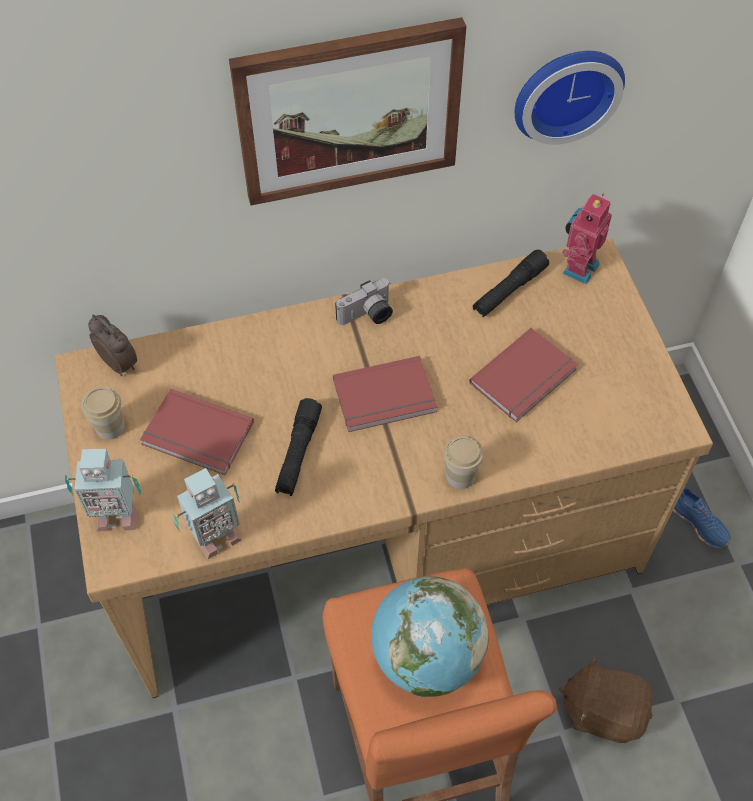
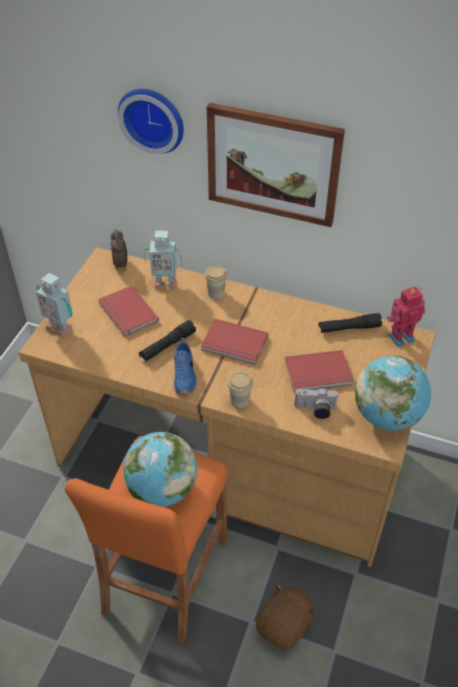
camera: 35 degrees right, 10 degrees down
cup [82,387,125,440] -> cup moved to [205,266,227,299]
toy robot [173,468,242,559] -> toy robot moved to [144,230,182,290]
camera [335,278,393,325] -> camera moved to [294,387,339,419]
wall clock [515,51,625,145] -> wall clock moved to [118,89,184,154]
brown plush toy [559,655,653,743] -> brown plush toy turned 75 degrees clockwise [256,583,317,650]
blue shoe [673,488,731,548] -> blue shoe moved to [174,338,197,394]
none -> globe [355,355,431,431]

